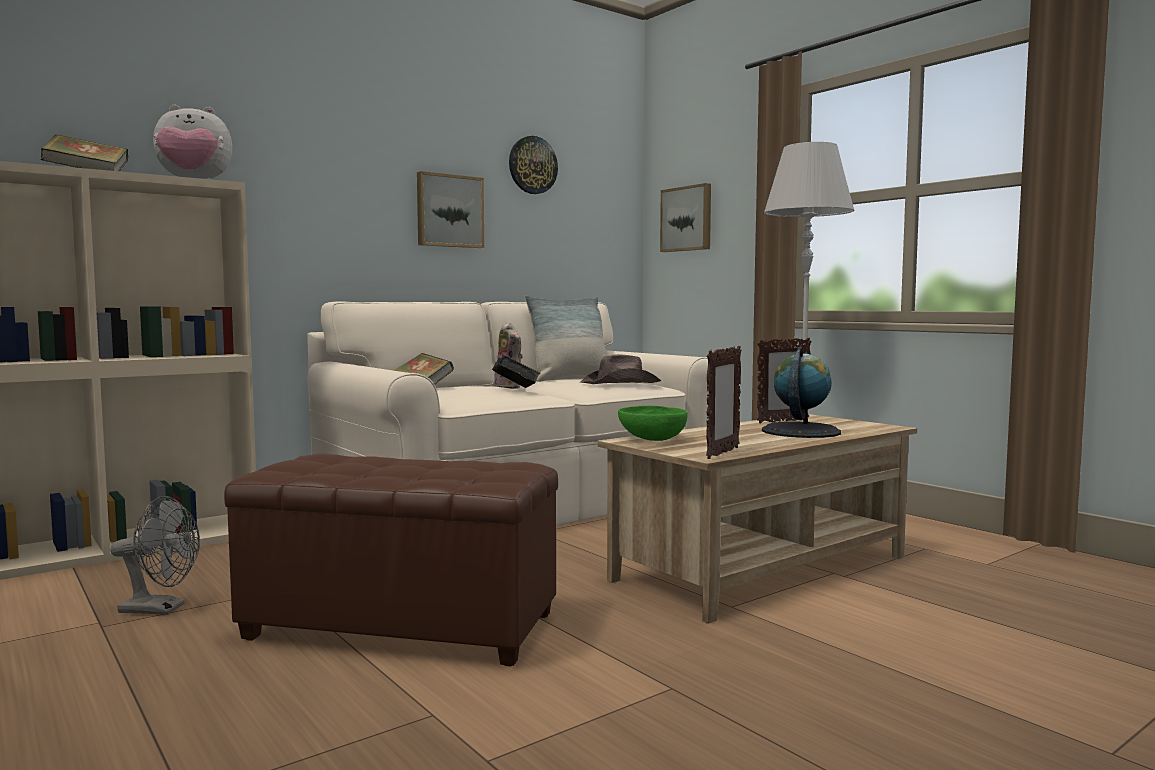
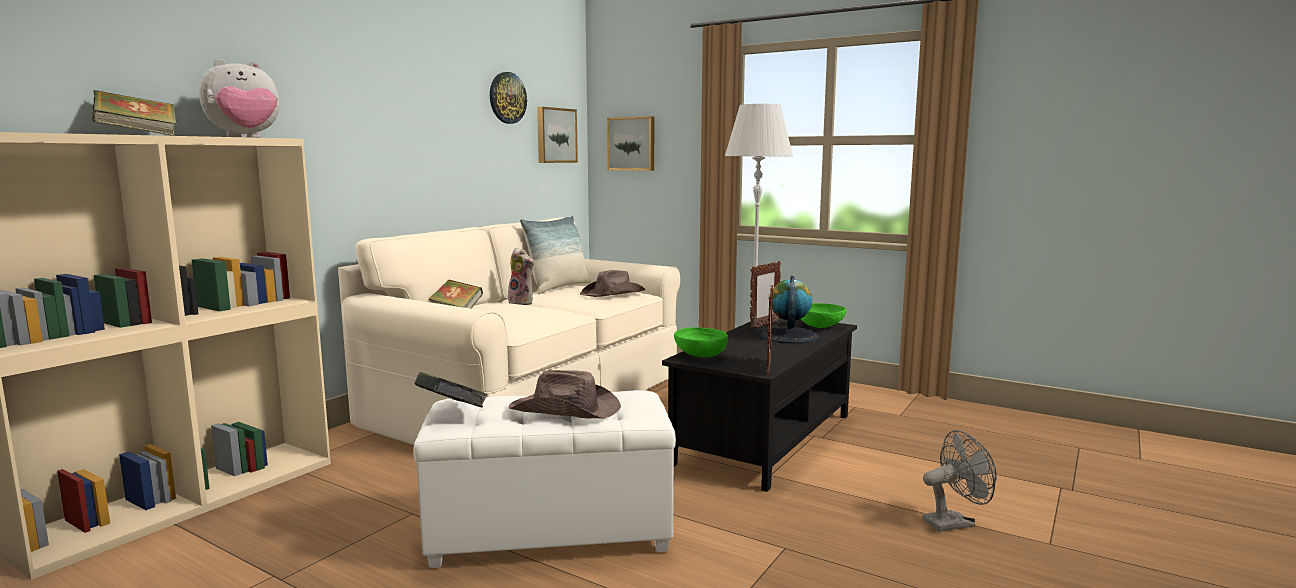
camera: 20 degrees left, 5 degrees up
grey fan [110,496,200,615] -> grey fan moved to [922,430,997,532]
brown ottoman [224,453,558,667] -> white ottoman [413,390,676,568]
picture [417,171,484,248] -> picture moved to [537,107,578,163]
book [492,356,541,388] -> book moved to [414,372,488,407]
beige coffee table [598,414,917,624] -> black coffee table [662,316,857,492]
none -> brown hat [509,370,621,419]
none -> green bowl [801,303,846,328]

